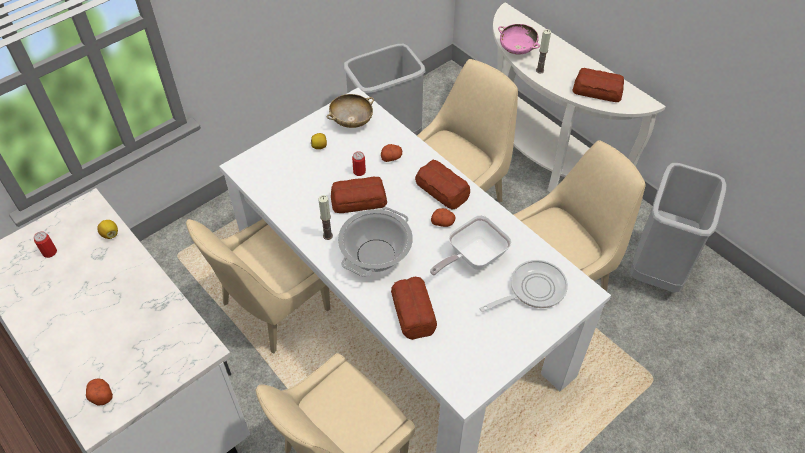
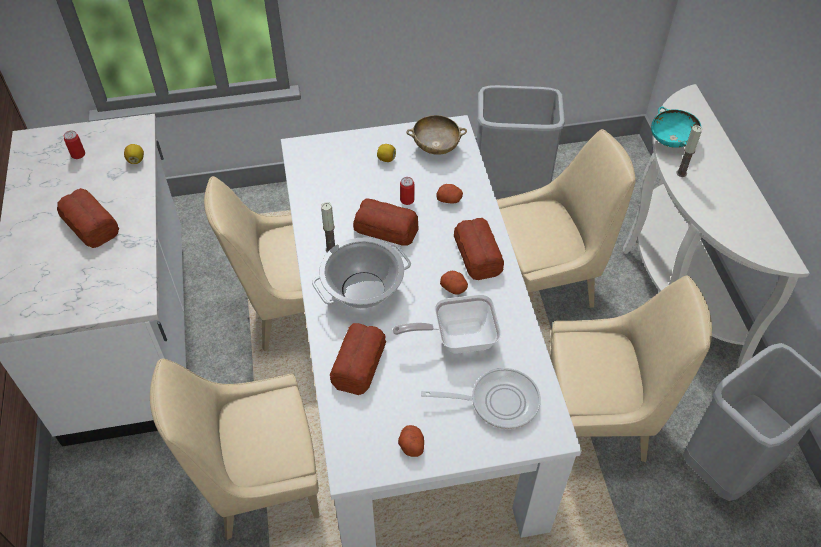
camera: 30 degrees right, 0 degrees up
potato [86,378,113,406] -> potato moved to [398,425,424,457]
pink bowl [498,24,540,55] -> turquoise bowl [651,107,701,148]
bread [572,68,624,102] -> bread moved to [57,188,119,248]

